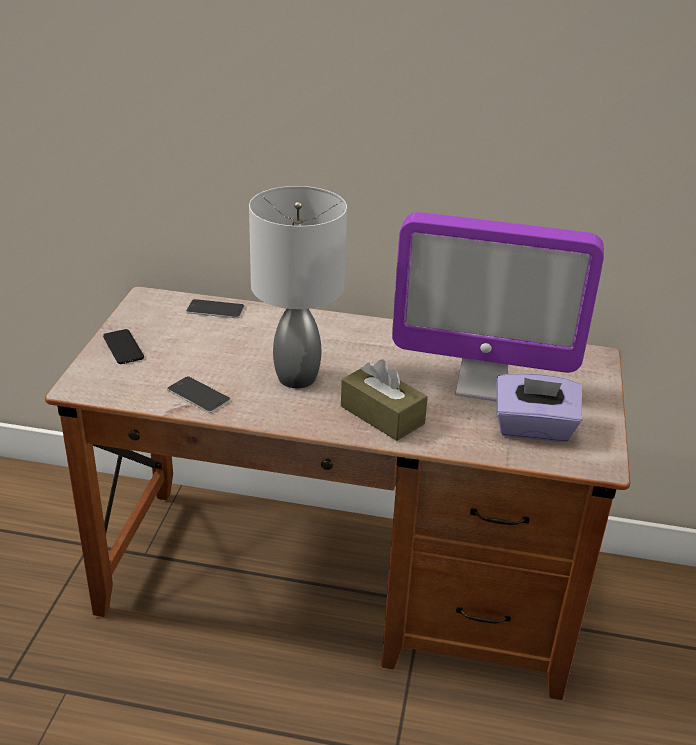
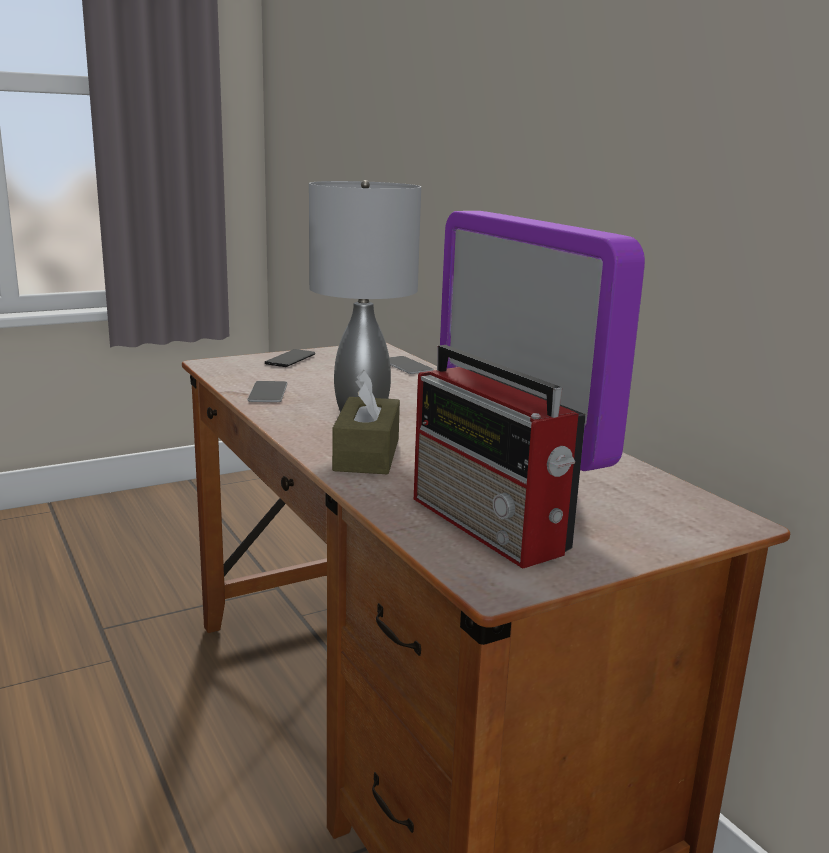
camera: 50 degrees right, 15 degrees down
purple tissue box [496,373,582,442] -> radio [414,345,586,569]

